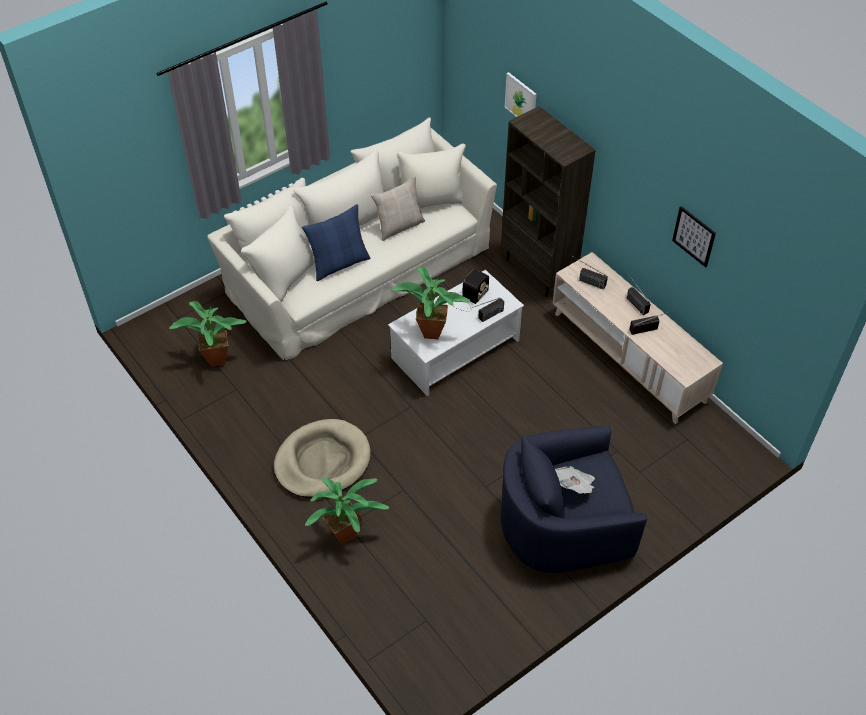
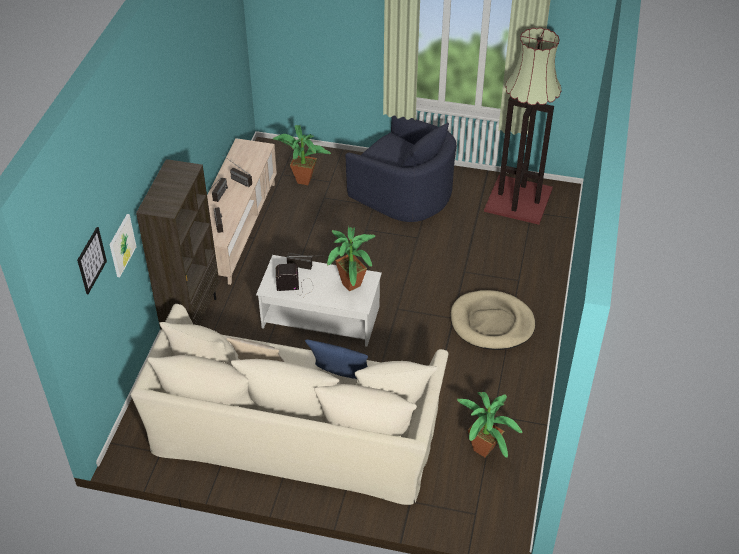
camera: 130 degrees left, 5 degrees down
potted plant [305,477,389,545] -> potted plant moved to [273,125,331,185]
newspaper [555,466,595,494] -> none
picture [672,206,716,267] -> picture moved to [77,227,107,294]
none -> floor lamp [484,27,561,225]

